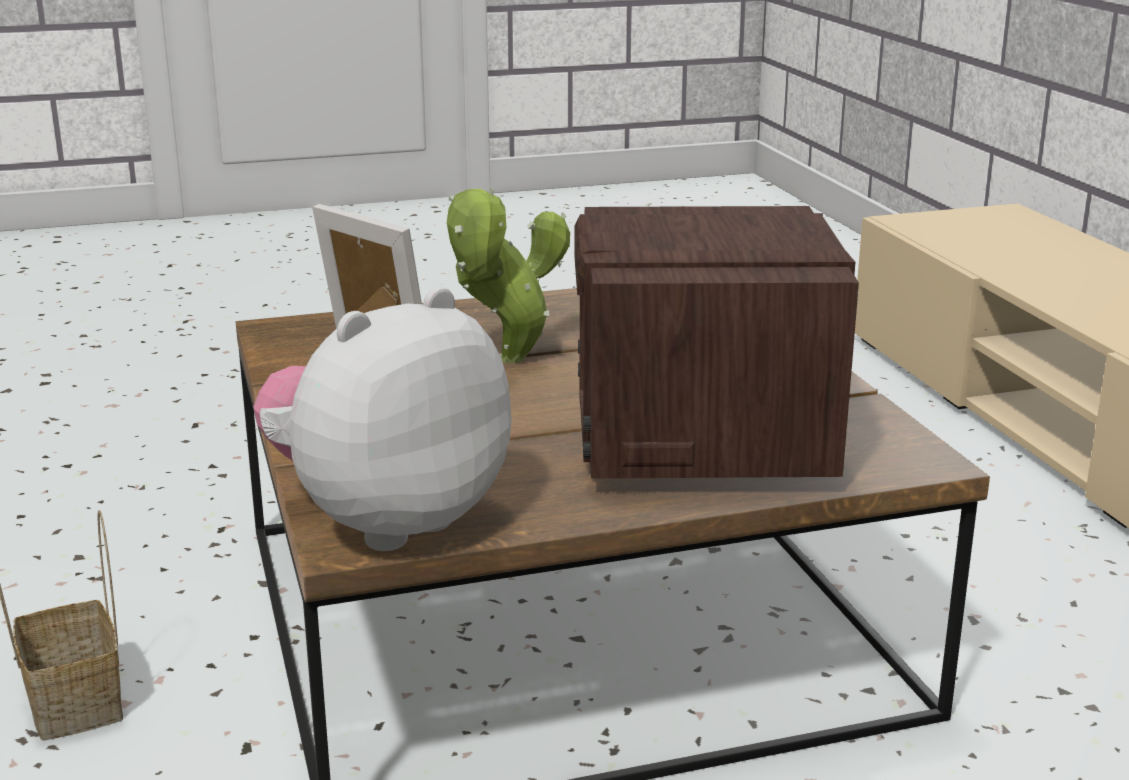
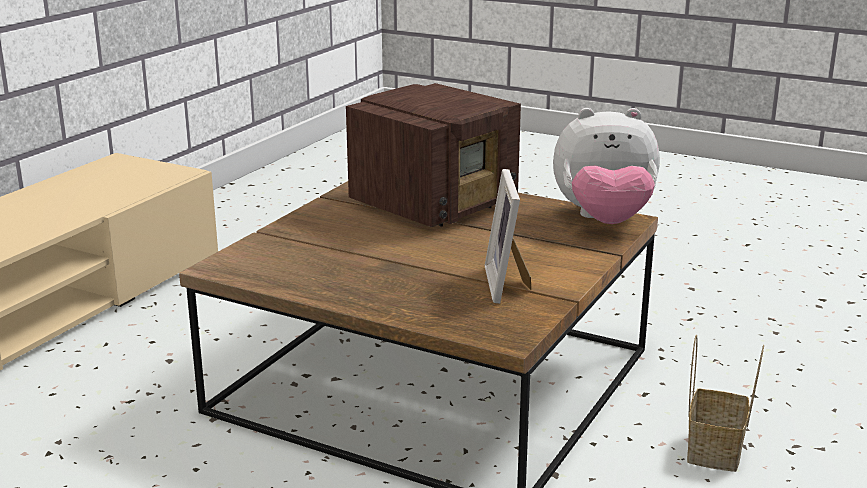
camera: 135 degrees left, 0 degrees up
potted plant [447,187,570,363] -> none

